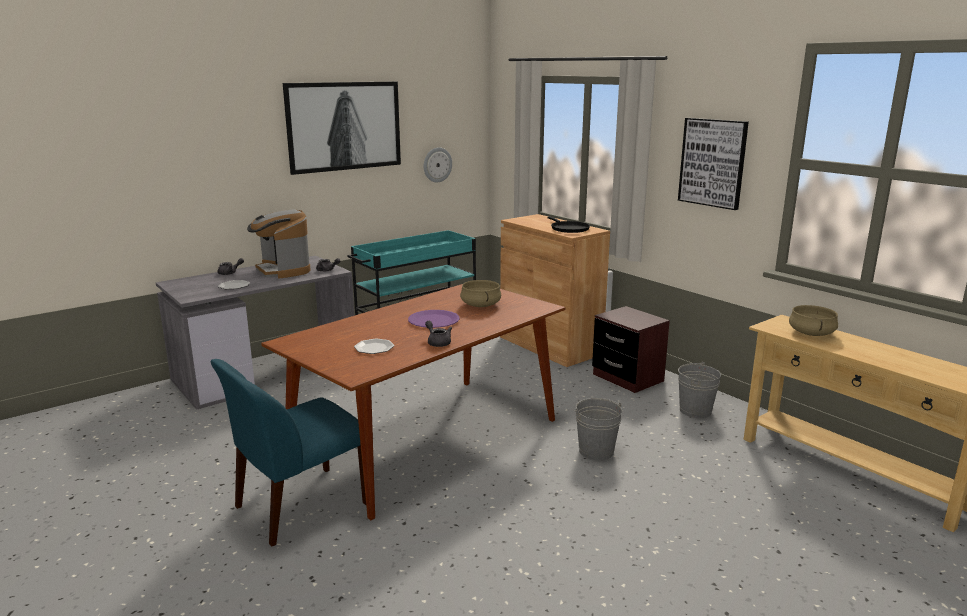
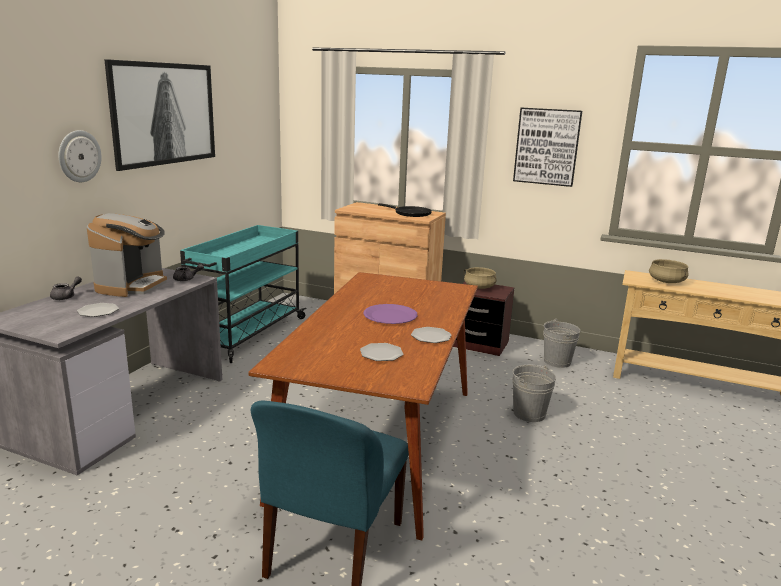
camera: 30 degrees left, 0 degrees up
coffee machine [247,210,310,278] -> coffee machine turned 105 degrees counterclockwise [86,213,167,297]
wall clock [424,147,452,183] -> wall clock moved to [59,130,102,182]
grey teapot [425,321,452,347] -> plate [411,327,452,343]
beige cooking pot [460,280,501,307] -> beige cooking pot moved to [463,267,497,289]

